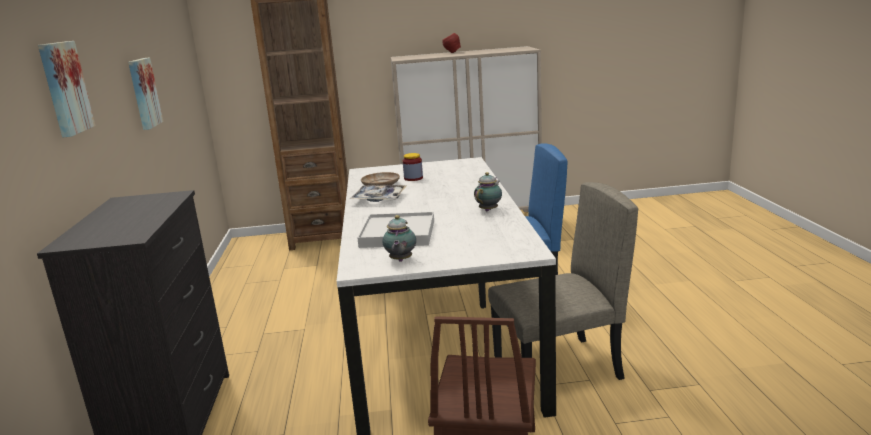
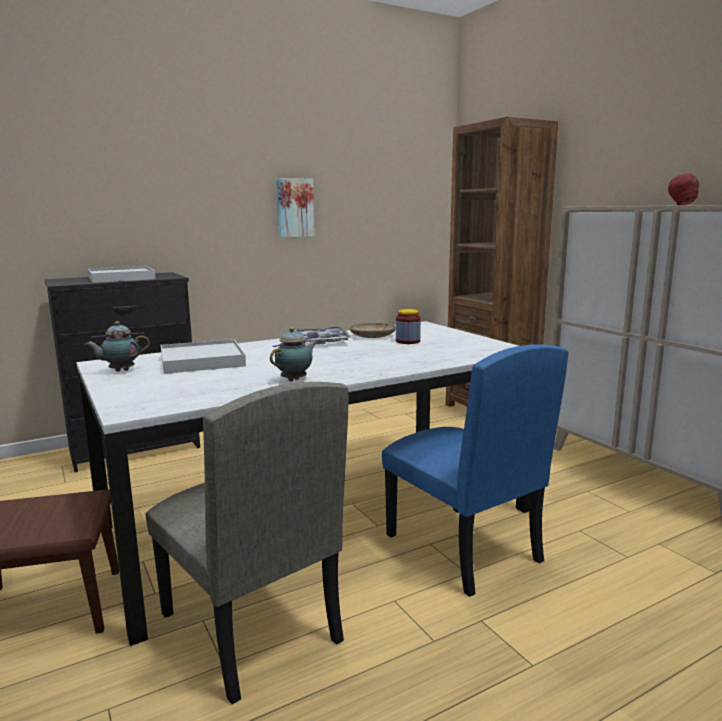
camera: 65 degrees right, 5 degrees down
picture [38,41,95,137] -> none
teapot [474,172,502,211] -> teapot turned 60 degrees counterclockwise [270,327,317,382]
none -> white tray [88,266,155,283]

